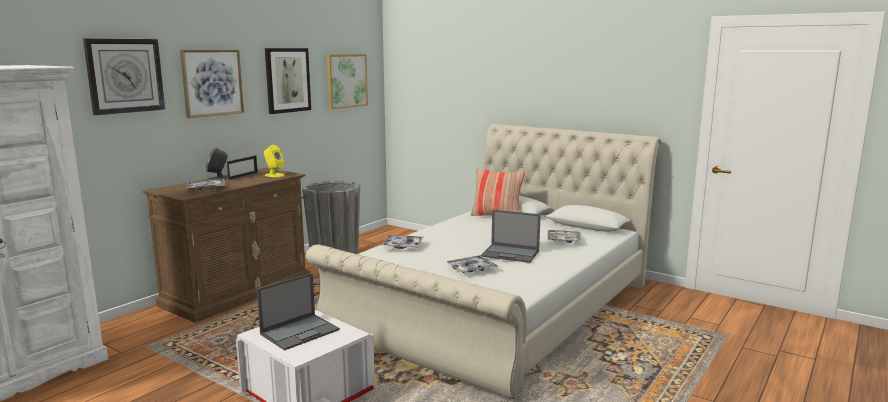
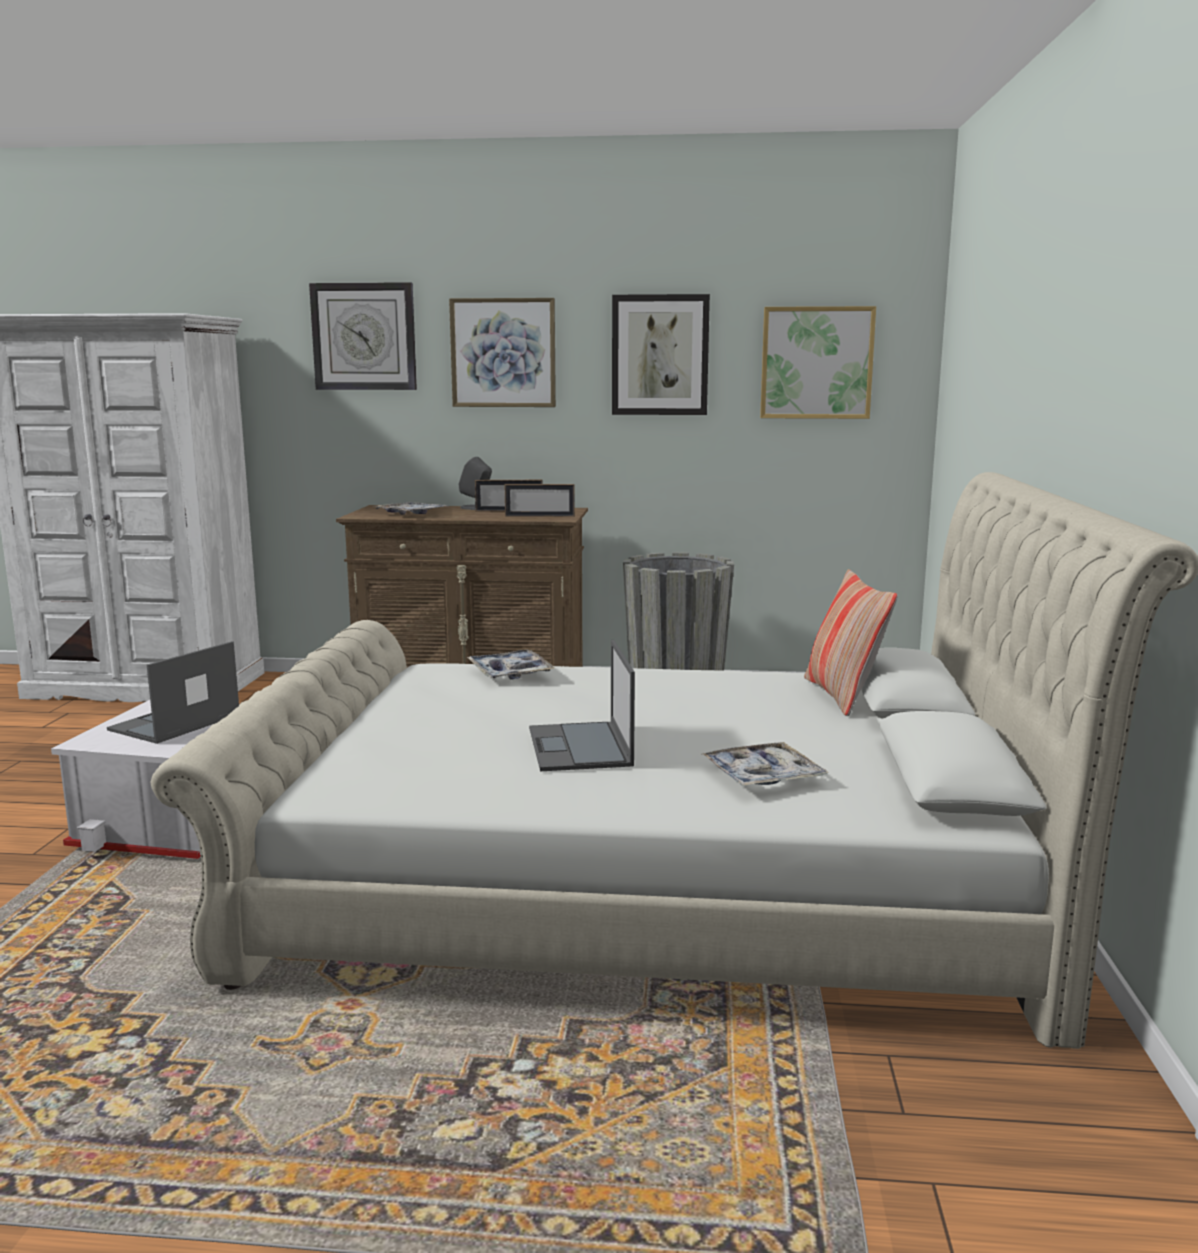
camera: 60 degrees right, 0 degrees up
laptop [257,273,340,350] -> laptop turned 105 degrees clockwise [107,641,239,744]
yellow speaker [264,145,285,177] -> picture frame [504,484,575,517]
tray [446,255,498,273] -> none

